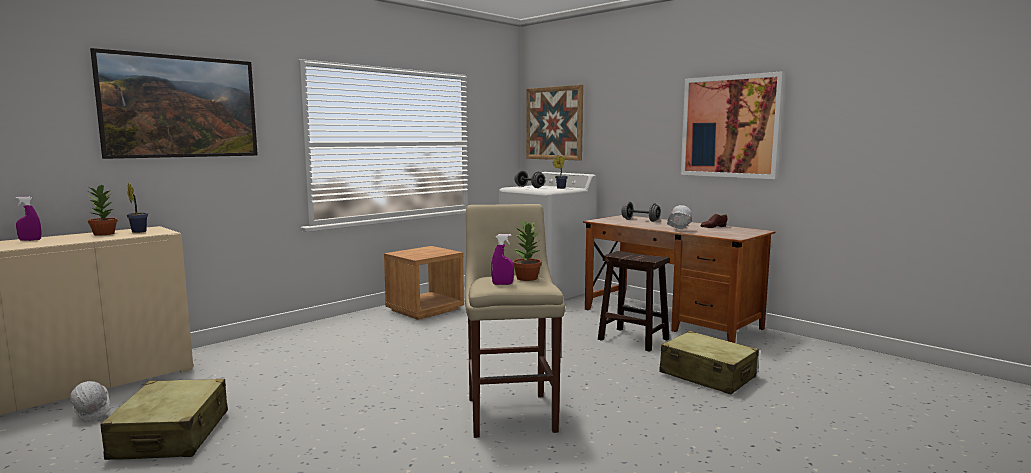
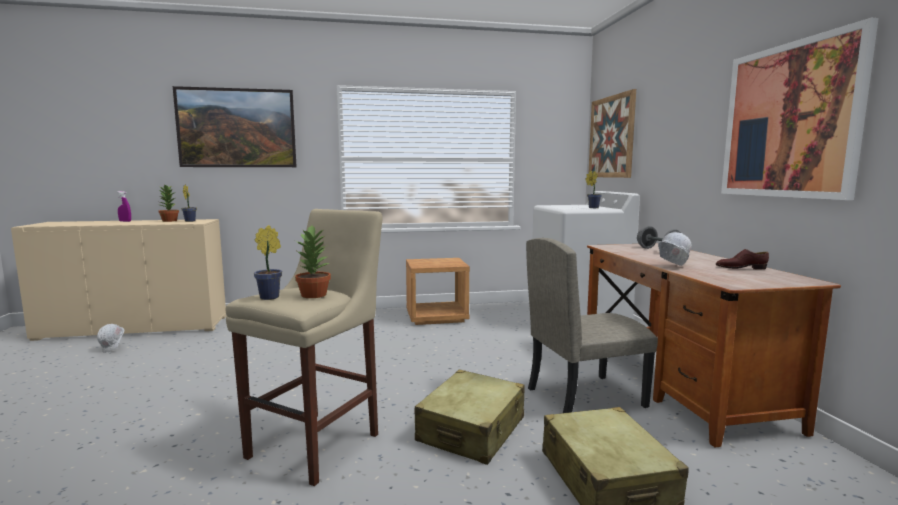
camera: 35 degrees right, 0 degrees up
beige suitcase [101,379,228,460] -> beige suitcase moved to [415,370,525,465]
purple spray bottle [491,234,514,285] -> potted plant [254,225,282,300]
grey dumbbell [514,171,545,188] -> none
brown stool [598,251,670,352] -> beige chair [526,238,658,413]

